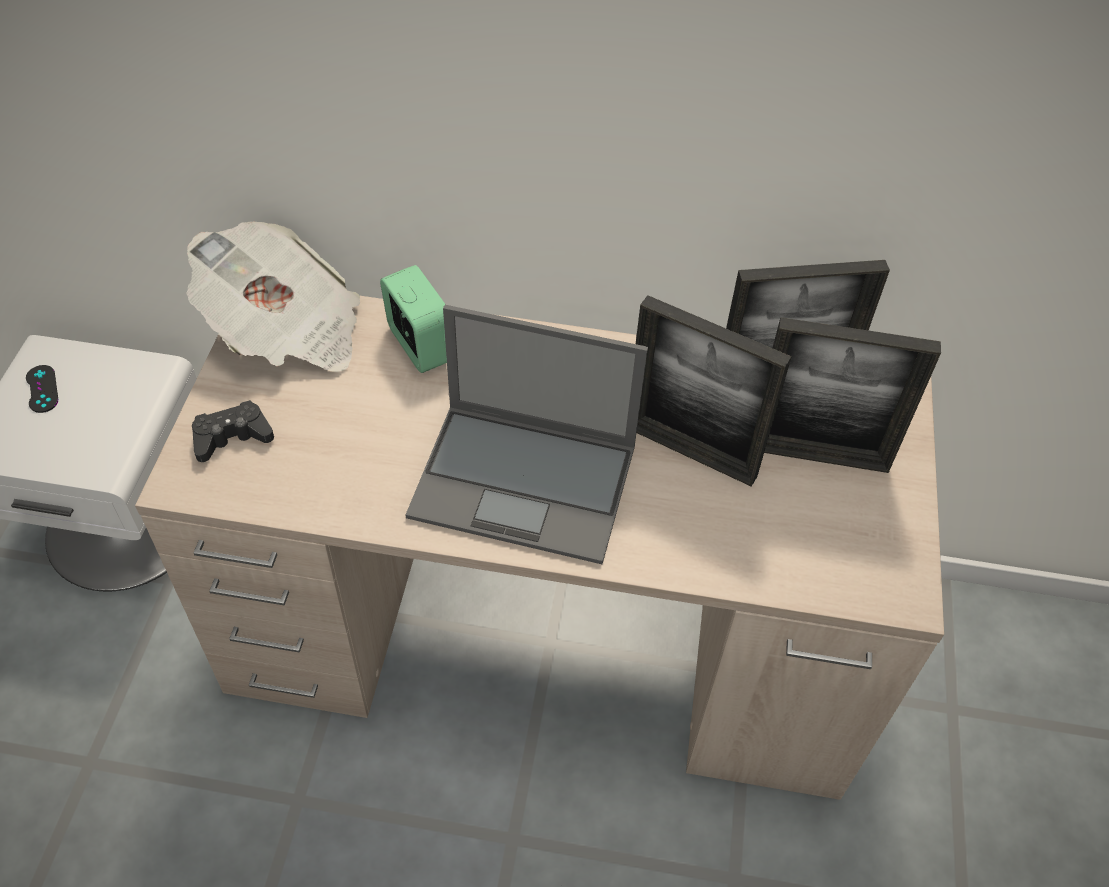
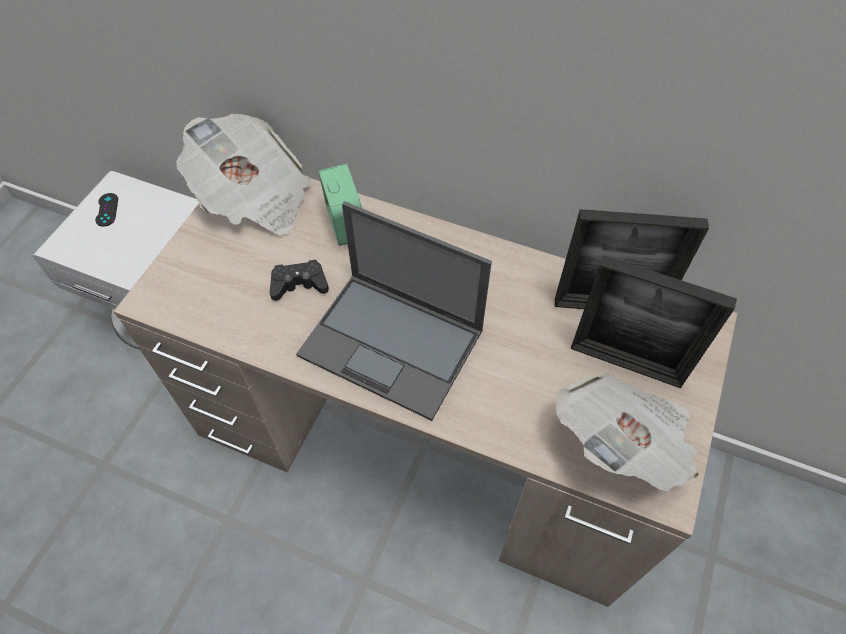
camera: 15 degrees right, 5 degrees up
black game controller [192,400,274,462] -> black game controller moved to [269,260,329,301]
picture frame [636,295,792,487] -> none
none -> newspaper [556,372,699,491]

